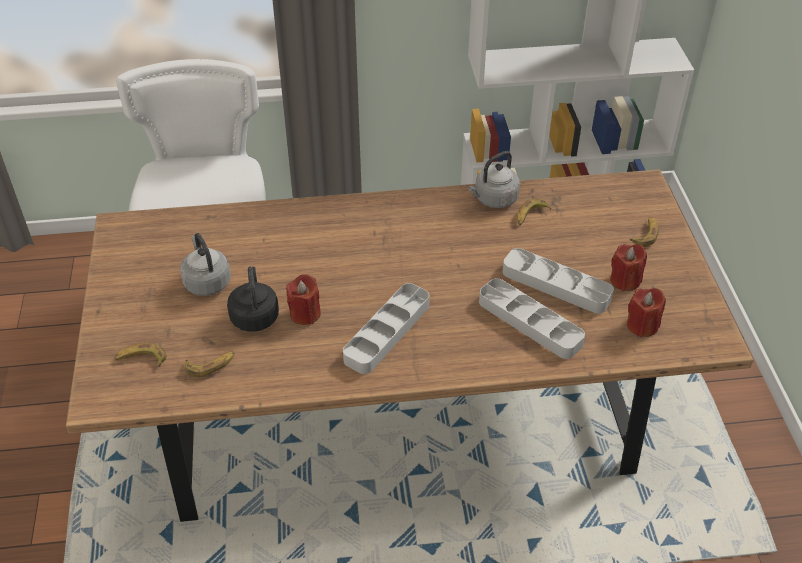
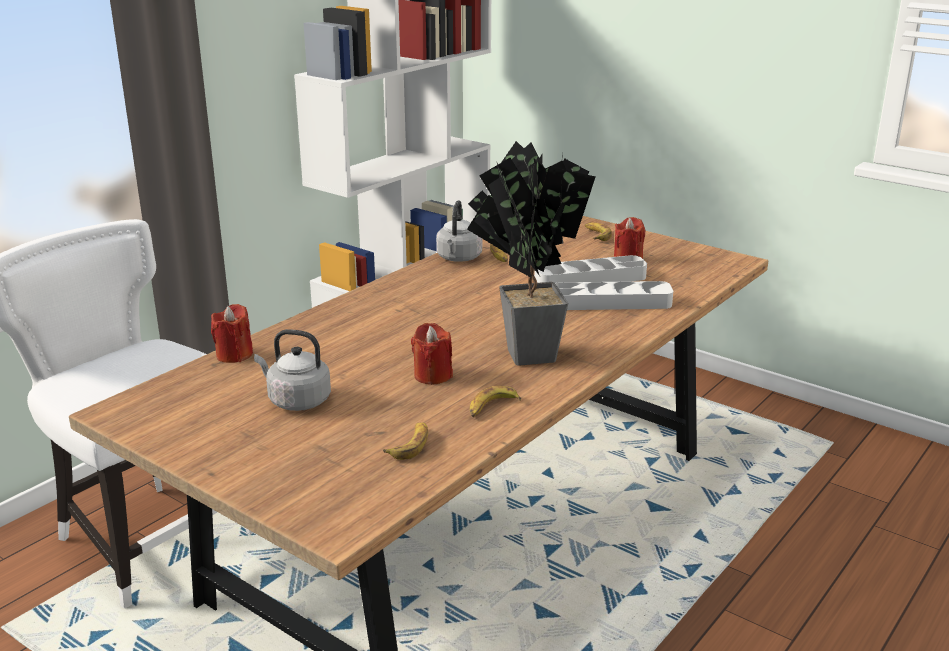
camera: 45 degrees left, 20 degrees down
banana [115,343,166,367] -> banana moved to [470,386,521,417]
black kettle [227,267,279,332] -> none
grey tray [343,283,429,374] -> potted plant [467,141,596,366]
red candle [627,288,666,338] -> red candle moved to [211,304,253,363]

